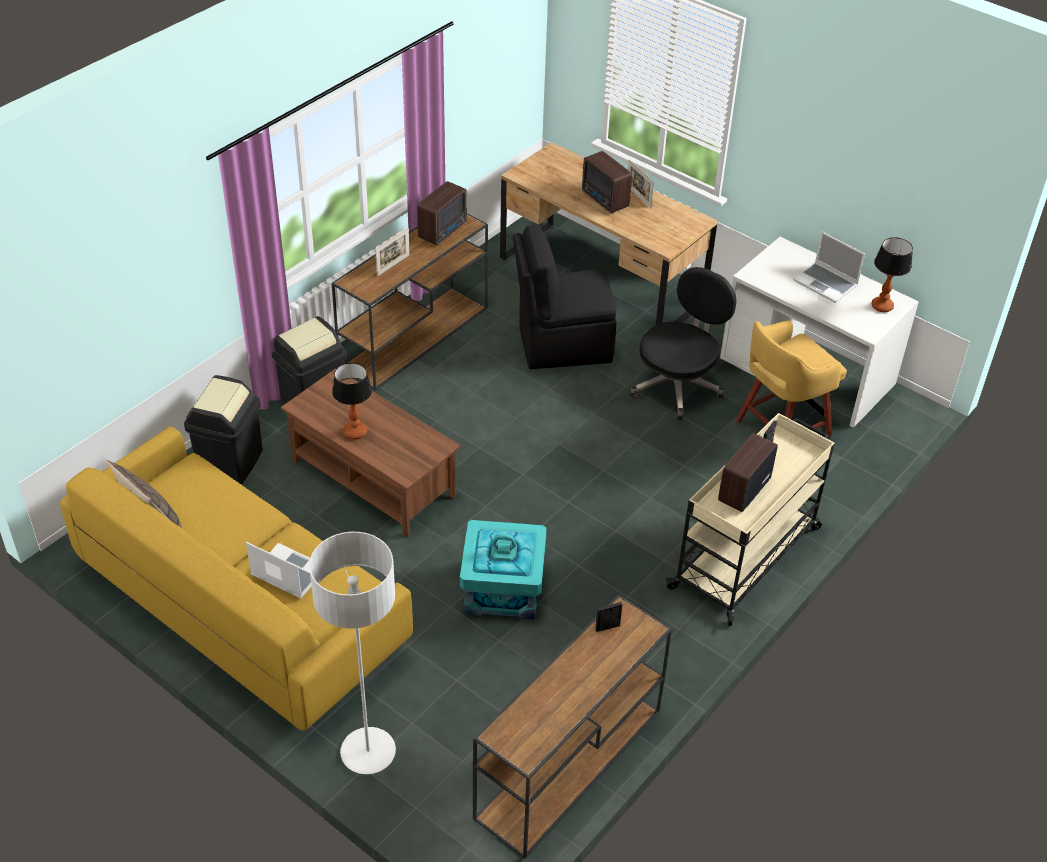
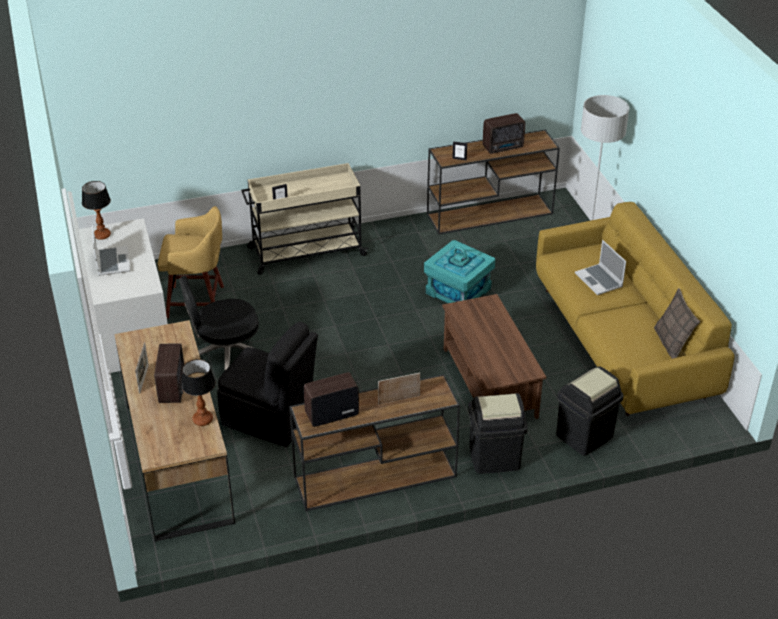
camera: 145 degrees left, 5 degrees down
table lamp [332,363,372,440] -> table lamp moved to [181,359,216,426]
radio [718,433,778,512] -> radio moved to [483,113,525,154]

